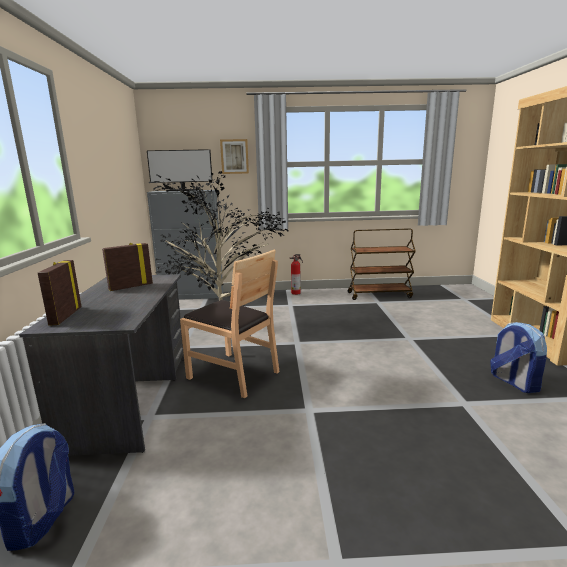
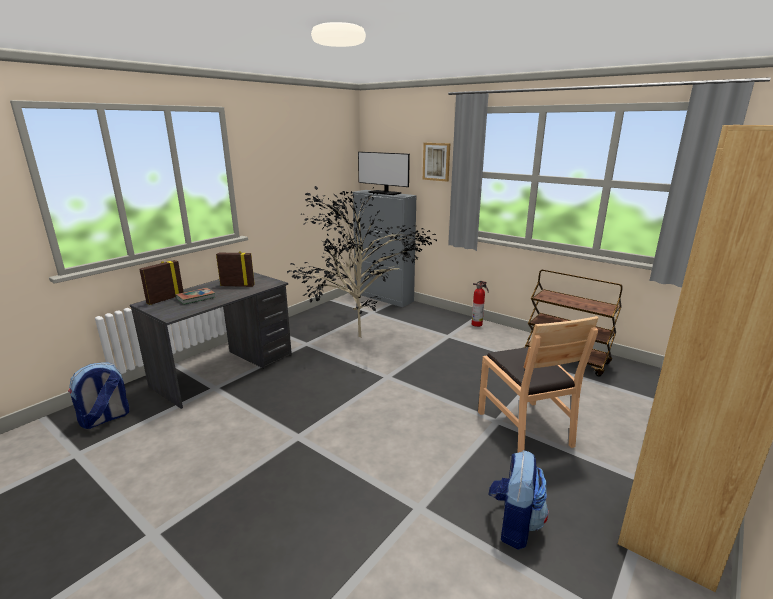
camera: 40 degrees right, 5 degrees up
brown chair [180,250,280,398] -> brown chair moved to [478,316,598,453]
none -> book [176,288,216,305]

